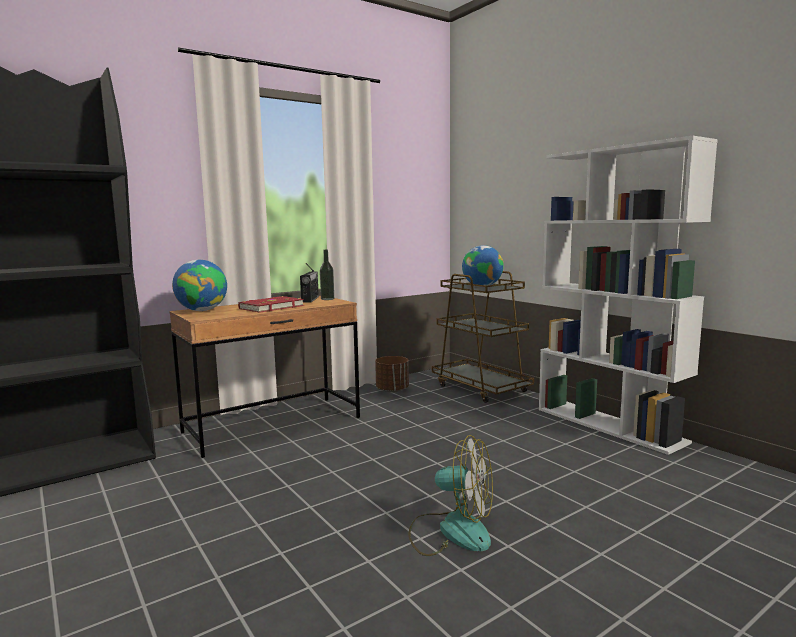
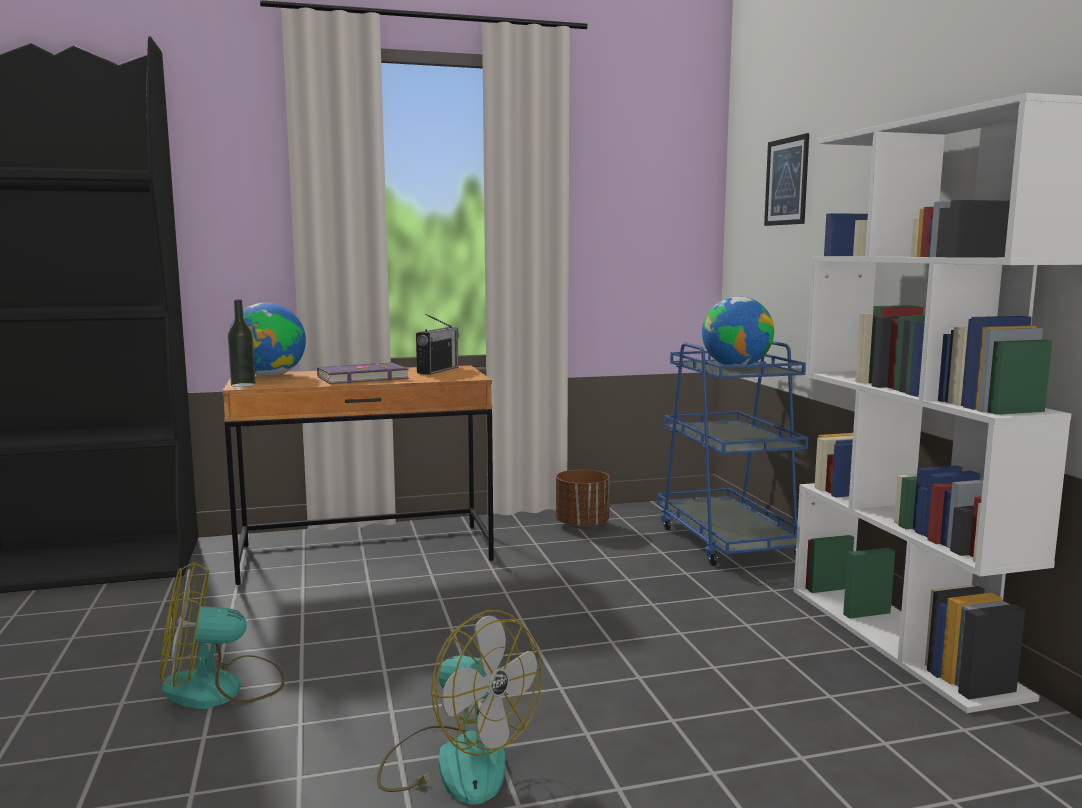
camera: 20 degrees right, 0 degrees up
red book [238,296,304,313] -> purple book [317,362,409,384]
bottle [320,250,334,300] -> bottle moved to [228,299,256,387]
brown cart [432,271,534,403] -> blue cart [657,341,808,566]
none -> fan [160,562,285,709]
none -> picture [764,133,809,226]

